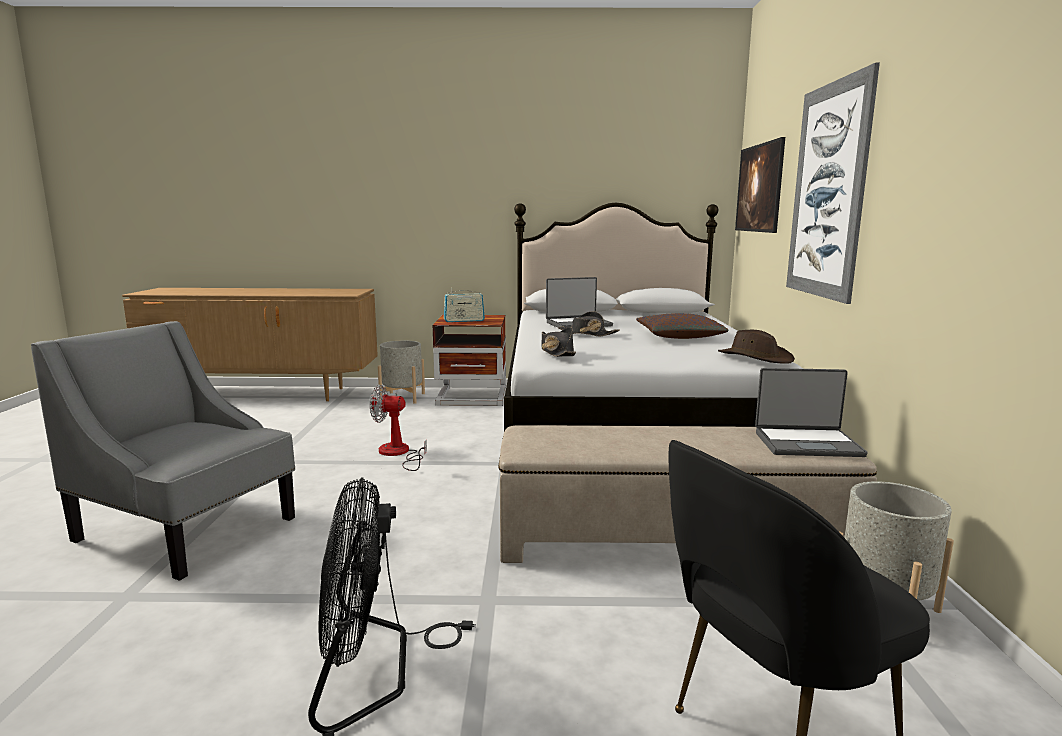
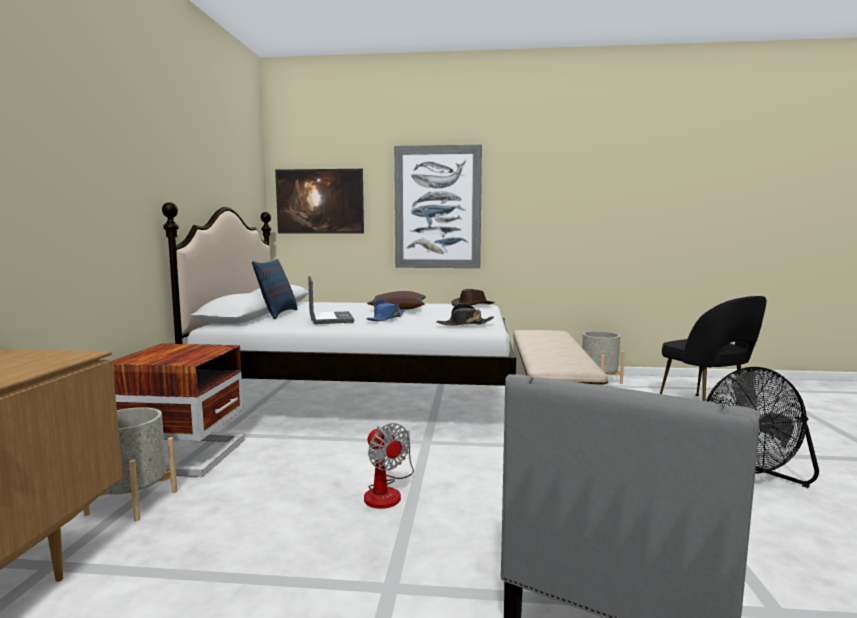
camera: 85 degrees left, 5 degrees down
fan [370,385,427,471] -> fan turned 45 degrees counterclockwise [364,423,414,509]
radio [444,288,485,322] -> none
black hat [558,311,620,336] -> blue hat [366,300,405,321]
laptop [755,368,867,457] -> none
none -> blue pillow [252,259,298,319]

